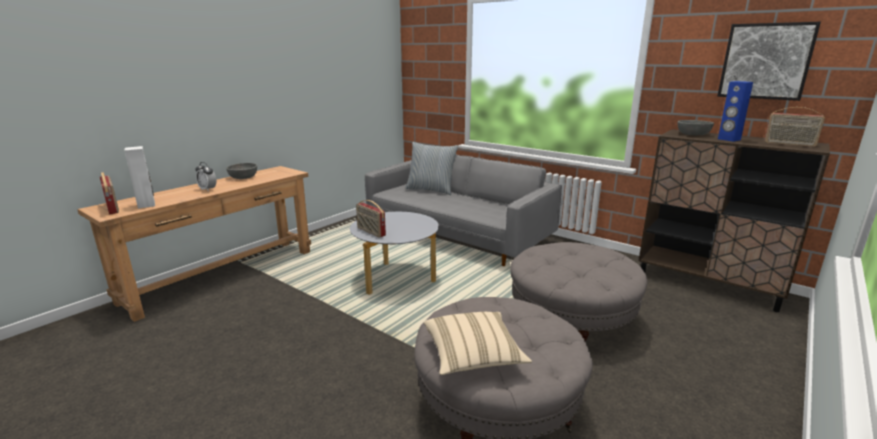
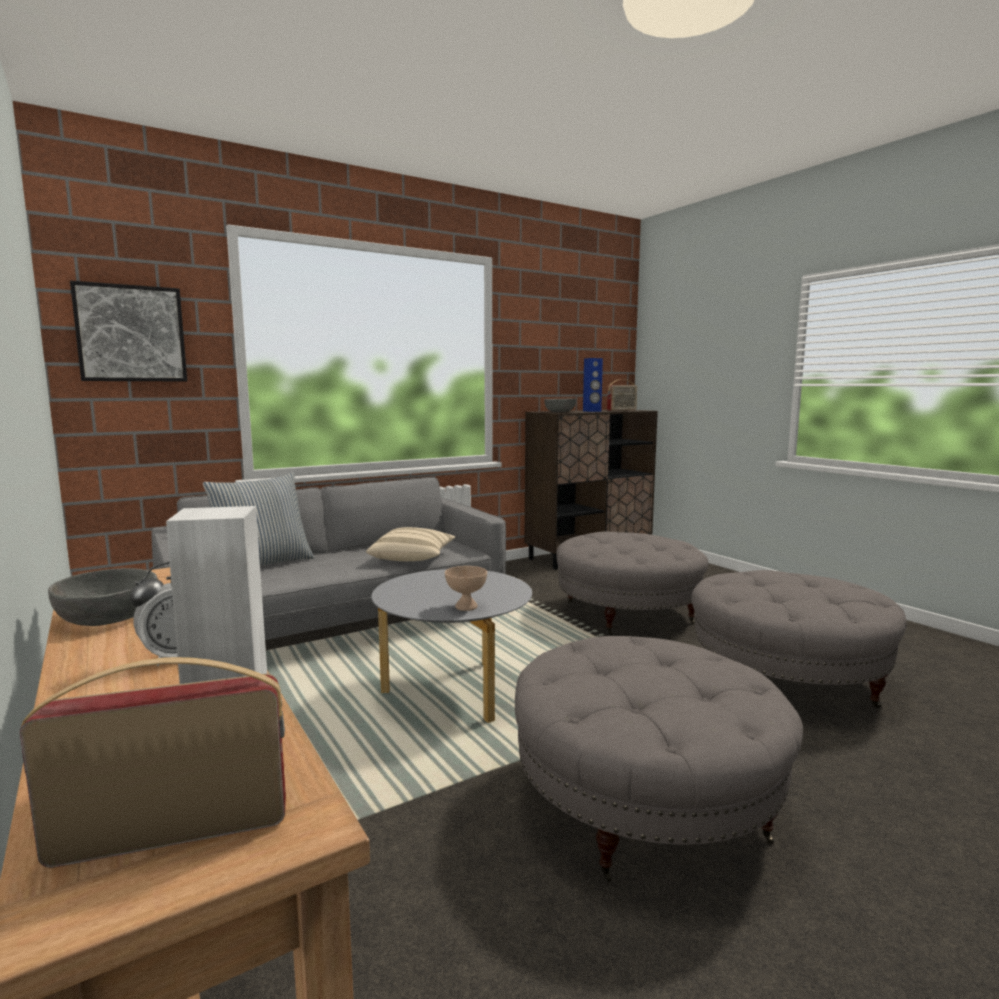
camera: 70 degrees left, 10 degrees down
radio [356,200,386,237] -> beige bowl [445,566,487,611]
beige pillow [423,312,532,375] -> beige pillow moved to [366,527,455,561]
picture [717,22,821,101] -> picture moved to [70,281,187,381]
none -> grey ottoman [515,636,803,882]

